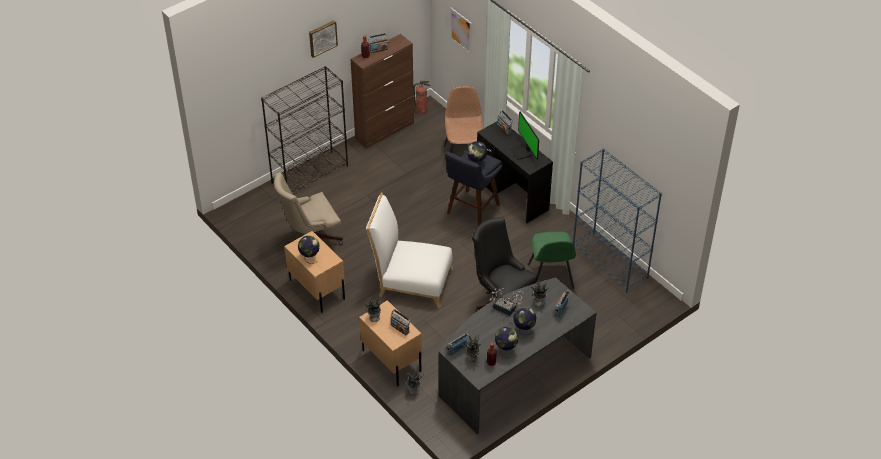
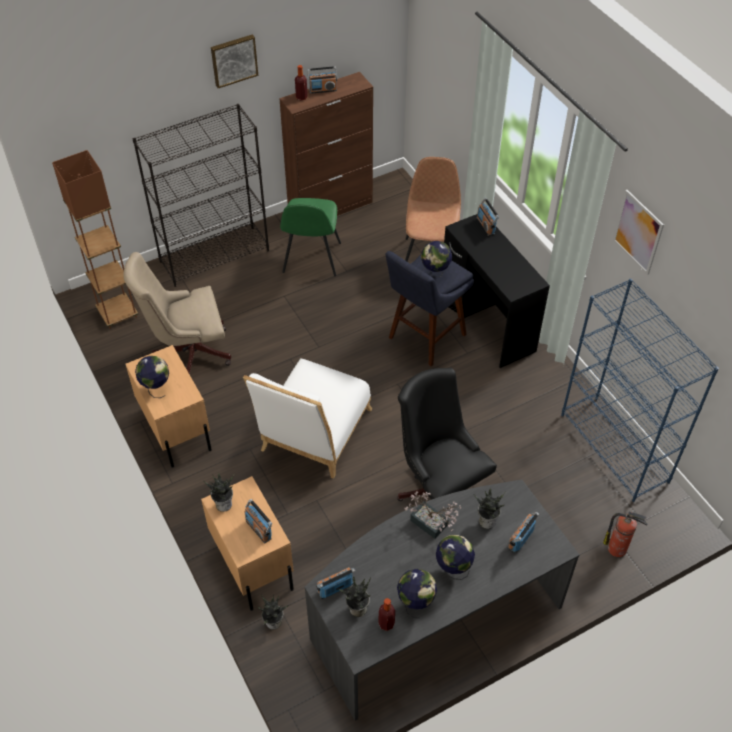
camera: 10 degrees right, 5 degrees up
white chair [366,193,453,308] -> white chair turned 90 degrees counterclockwise [243,358,372,479]
fire extinguisher [413,81,431,114] -> fire extinguisher moved to [603,512,648,557]
picture [450,8,472,54] -> picture moved to [613,190,664,275]
monitor [511,111,539,160] -> none
green chair [528,232,576,289] -> green chair moved to [280,198,341,276]
none -> brown floor lamp [52,150,138,329]

